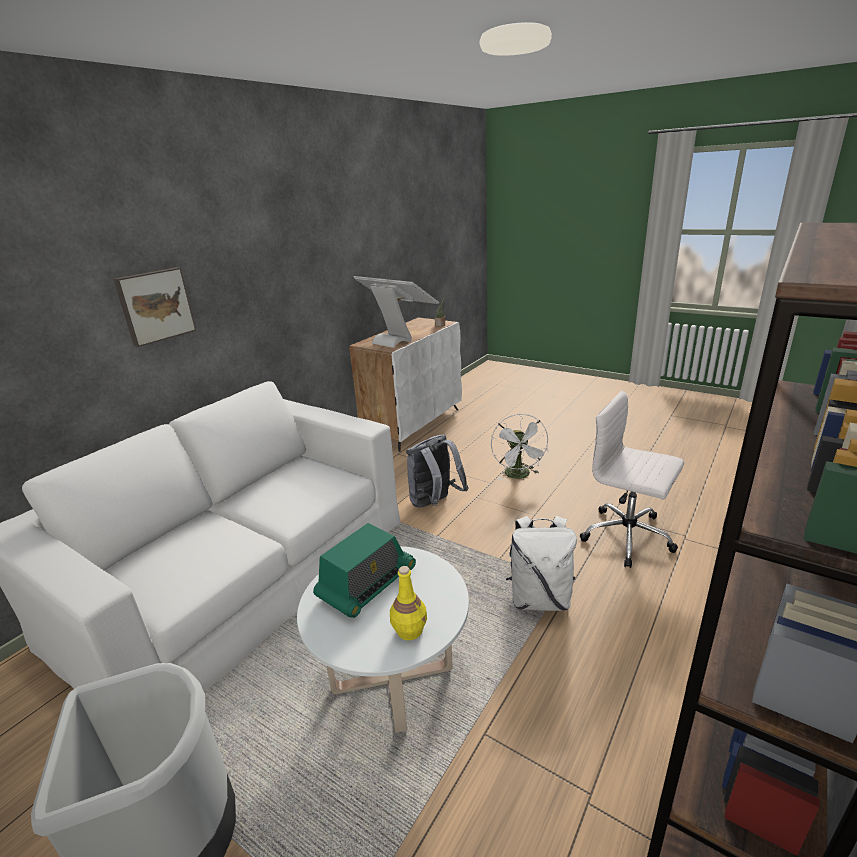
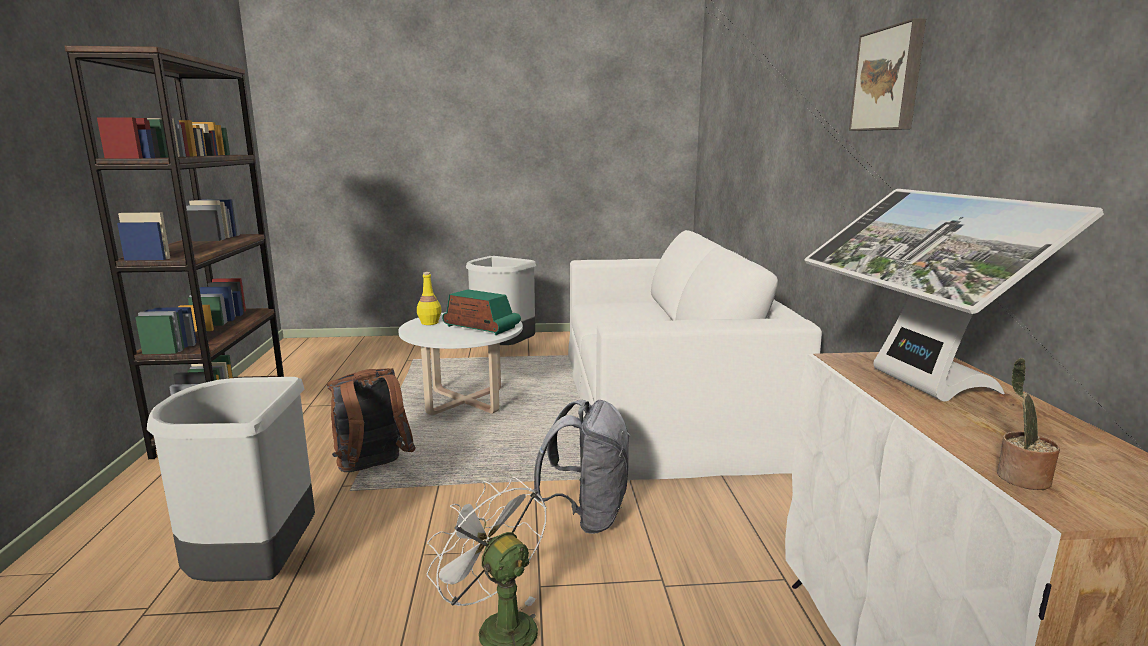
camera: 140 degrees right, 10 degrees down
picture [113,267,196,347] -> picture moved to [849,18,926,131]
radio [313,523,416,618] -> radio turned 120 degrees clockwise [442,289,521,335]
monitor [353,276,439,348] -> monitor turned 75 degrees clockwise [804,189,1104,401]
white backpack [506,516,577,611] -> brown backpack [327,368,416,472]
white office chair [580,391,684,568] -> grey trash can [147,377,315,582]

